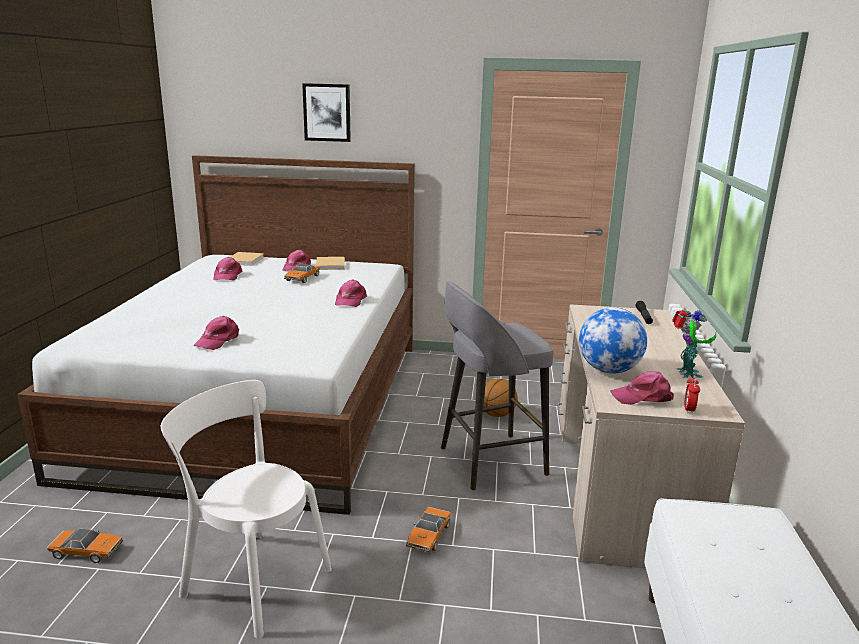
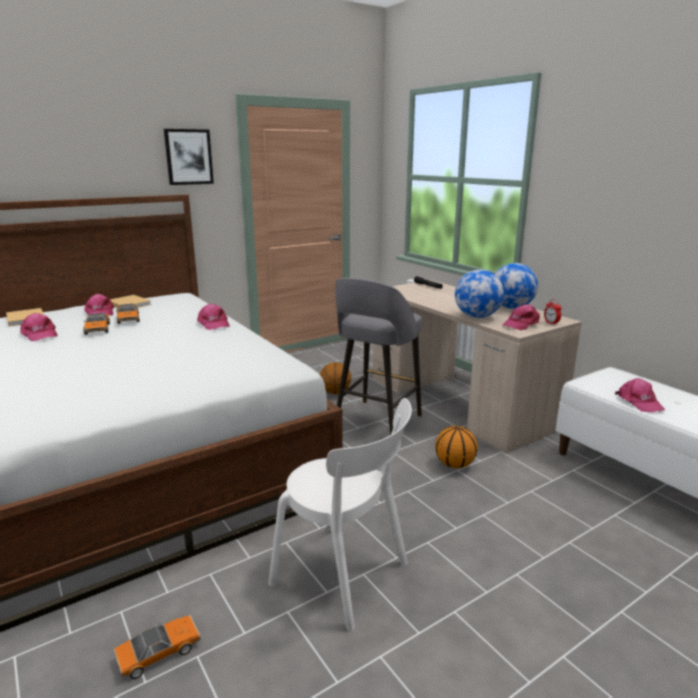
camera: 40 degrees left, 0 degrees up
white chair [161,380,332,638] -> white chair turned 135 degrees counterclockwise [269,398,412,632]
pink cap [193,316,239,350] -> pink cap moved to [615,378,665,412]
picture [302,83,351,142] -> picture moved to [164,129,214,185]
toy car [406,507,451,552] -> toy car moved to [83,313,110,335]
toy robot [672,310,716,378] -> globe [495,263,538,309]
none -> basketball [435,426,478,468]

